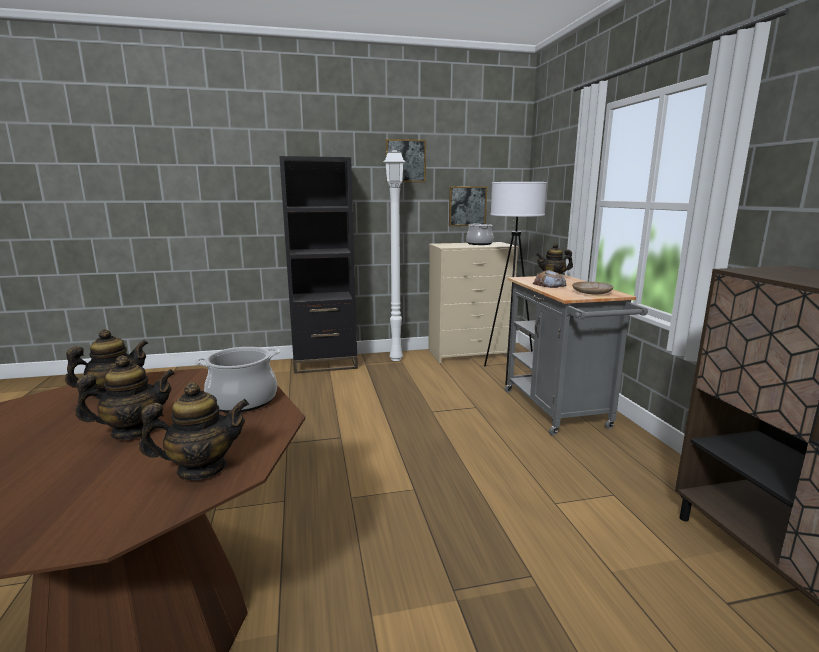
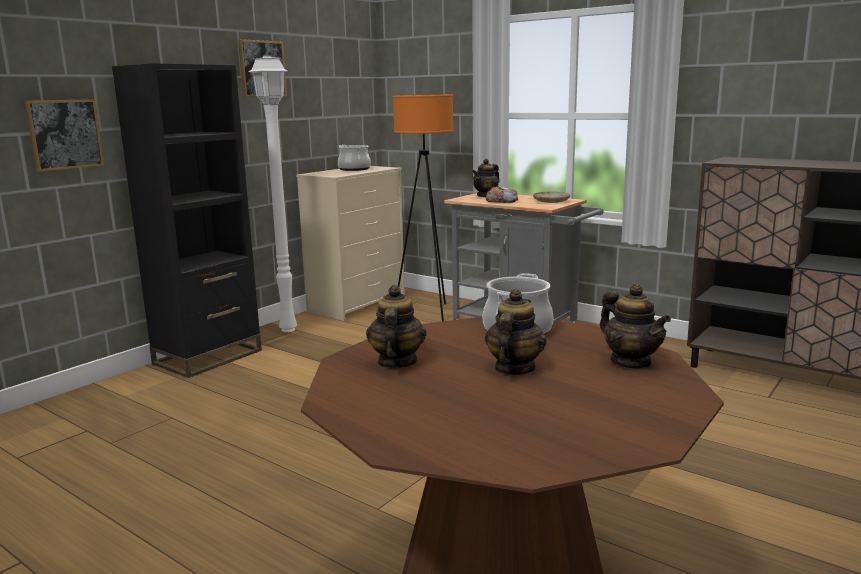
camera: 40 degrees left, 0 degrees up
teapot [139,382,249,480] -> teapot turned 120 degrees clockwise [600,284,671,369]
picture [449,186,487,226] -> picture moved to [25,99,104,172]
white floor lamp [484,182,547,385] -> orange floor lamp [393,95,454,322]

